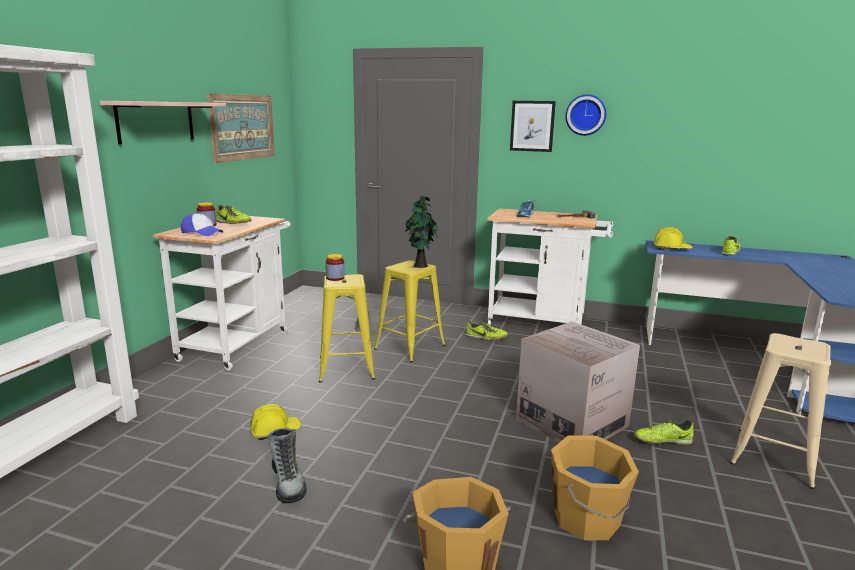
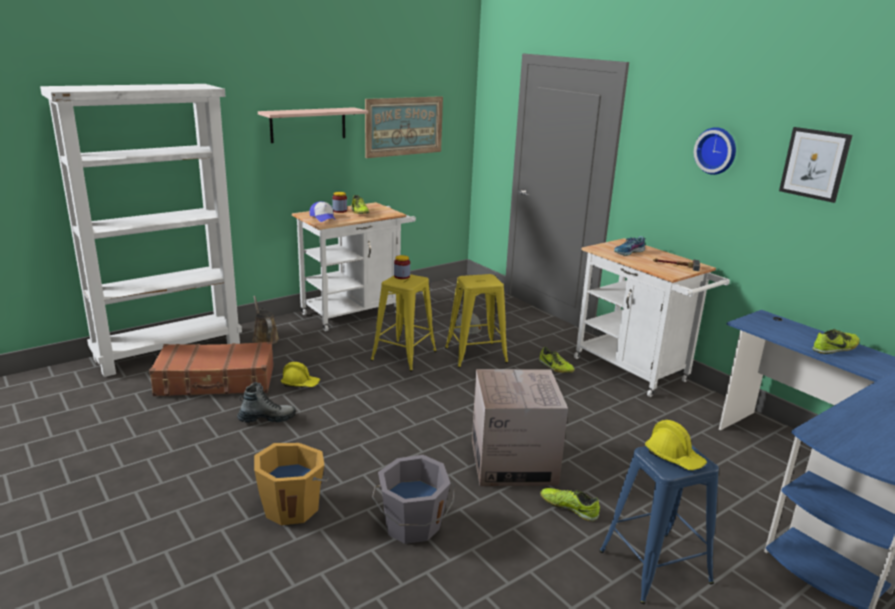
camera: 35 degrees right, 5 degrees up
boot [268,427,307,504] -> boot turned 120 degrees counterclockwise [237,382,296,423]
potted plant [405,196,438,268] -> none
picture [510,101,556,152] -> picture moved to [779,127,852,203]
orange bucket [551,436,639,540] -> grey bucket [372,455,455,544]
yellow hard hat [654,227,692,250] -> yellow hard hat moved to [645,420,707,470]
beige stool [730,333,831,489] -> blue stool [599,445,719,604]
none -> brown suitcase [149,342,274,396]
none -> brown watering can [252,296,279,344]

